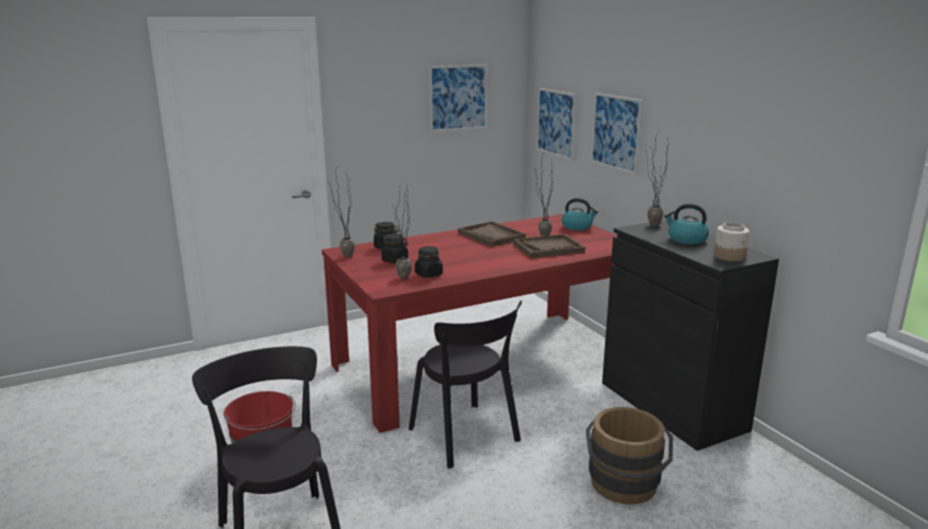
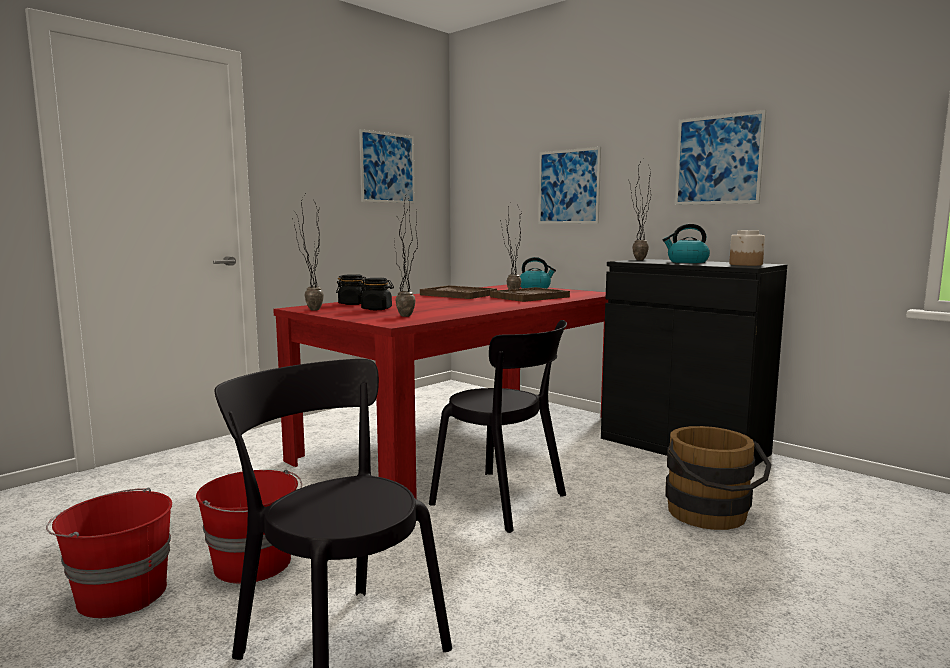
camera: 20 degrees left, 10 degrees down
black jar [415,246,443,278] -> none
picture [537,88,577,160] -> picture moved to [675,110,766,205]
none -> red bucket [46,488,172,618]

